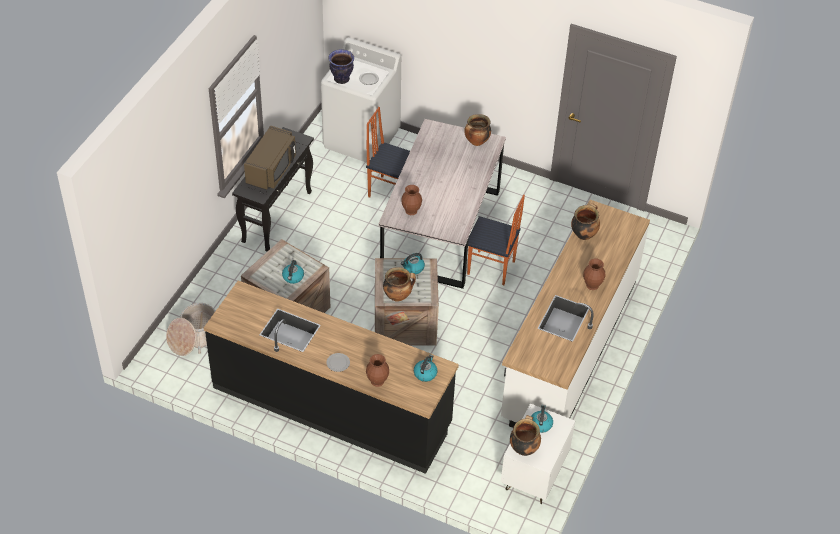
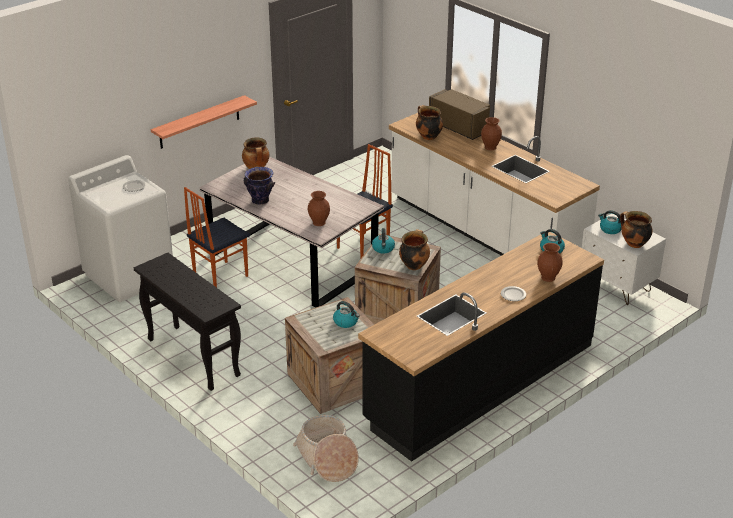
camera: 65 degrees left, 15 degrees down
brown microwave [244,126,296,190] -> brown microwave moved to [429,89,490,140]
vase [328,49,354,84] -> vase moved to [244,167,275,205]
none -> shelf [151,95,257,149]

